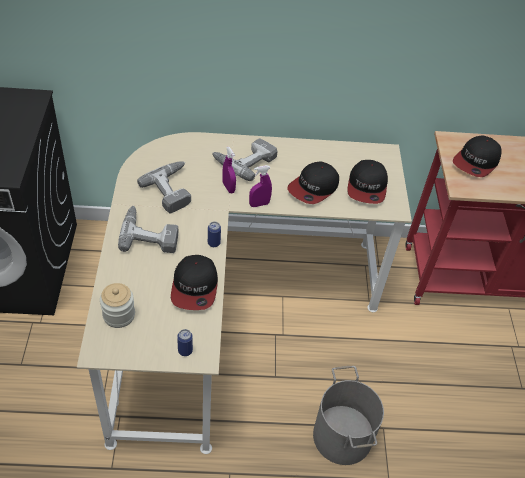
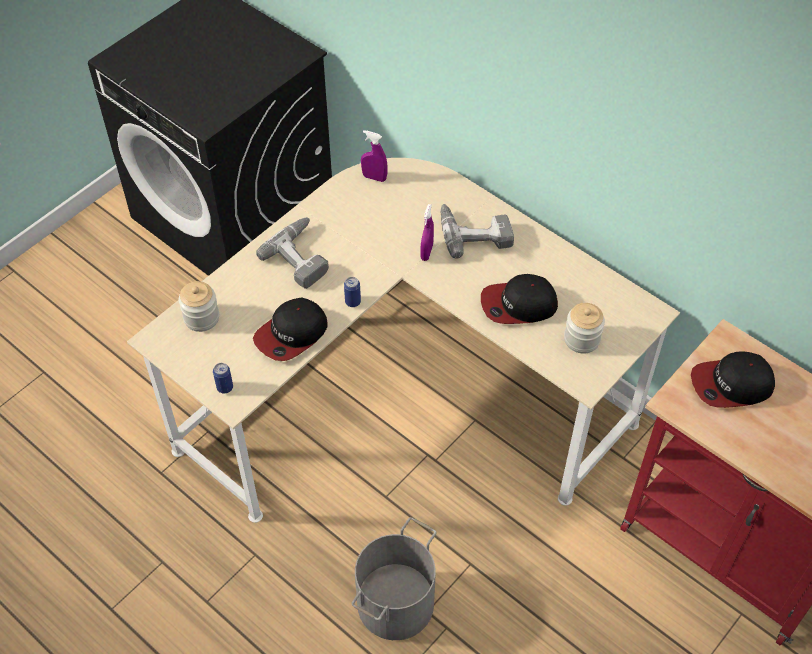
camera: 45 degrees right, 5 degrees up
power drill [137,161,191,214] -> none
purple spray bottle [249,165,272,207] -> purple spray bottle moved to [361,130,388,182]
cap [347,160,388,204] -> jar [564,303,605,354]

